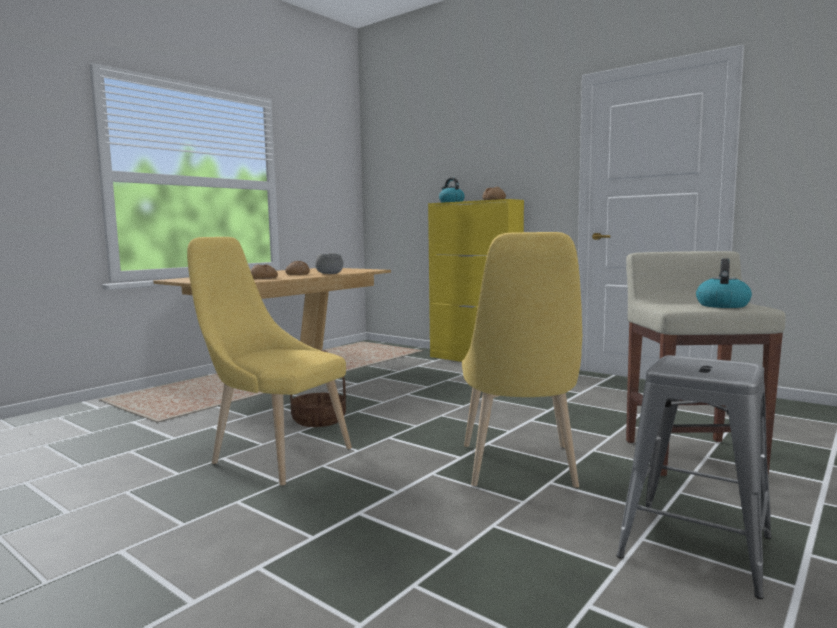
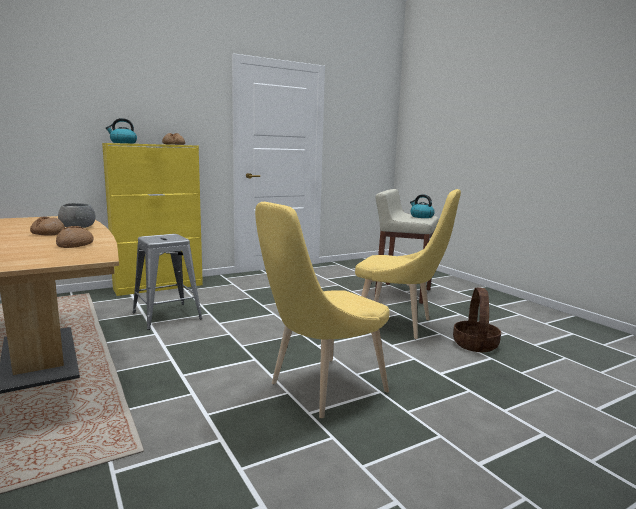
camera: 70 degrees left, 5 degrees up
basket [290,350,346,427] -> basket moved to [453,288,501,352]
grey stool [617,355,772,599] -> grey stool moved to [133,234,202,330]

